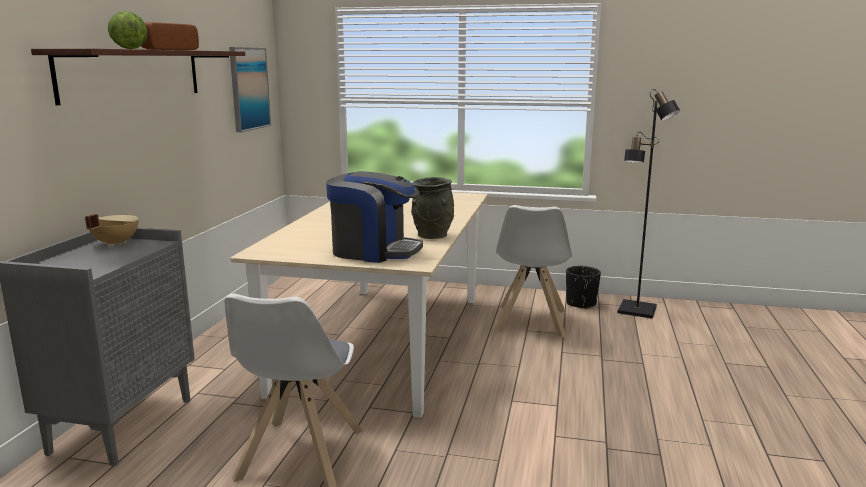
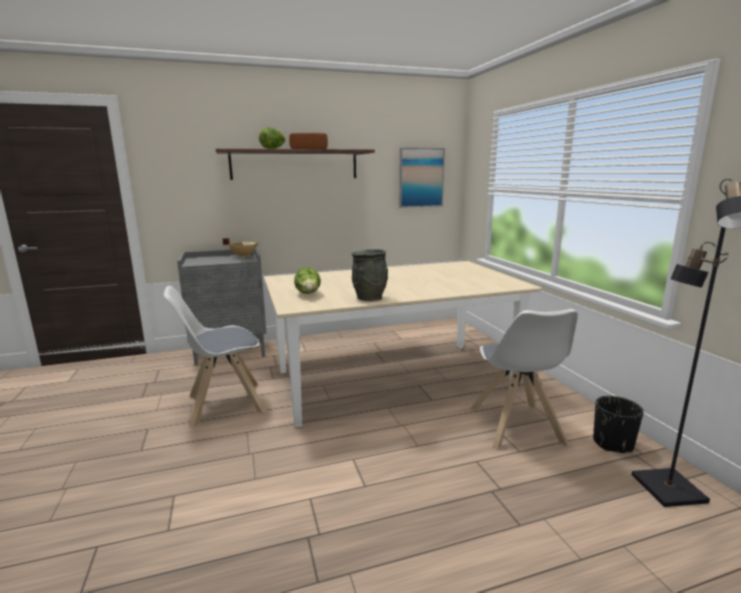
camera: 60 degrees right, 0 degrees up
coffee machine [326,171,423,263] -> lettuce [294,267,321,294]
chair [494,205,572,338] -> chair turned 75 degrees counterclockwise [470,309,578,449]

